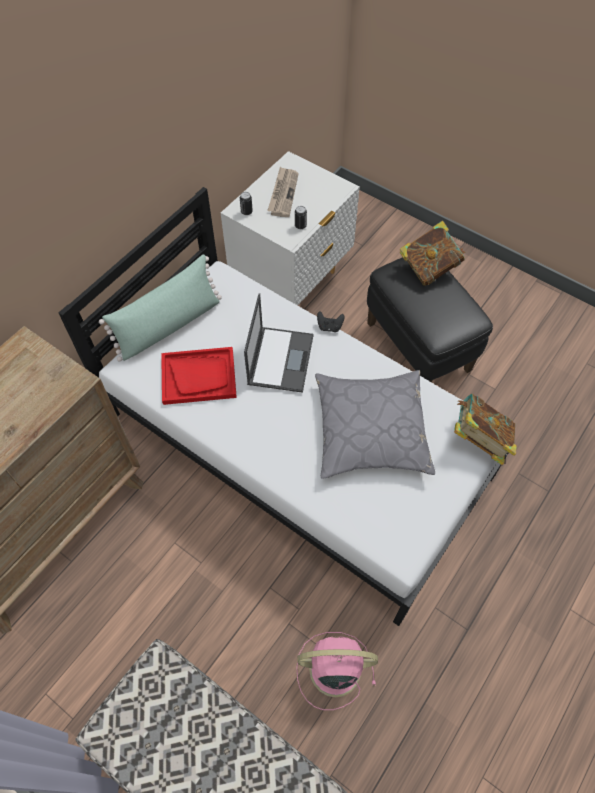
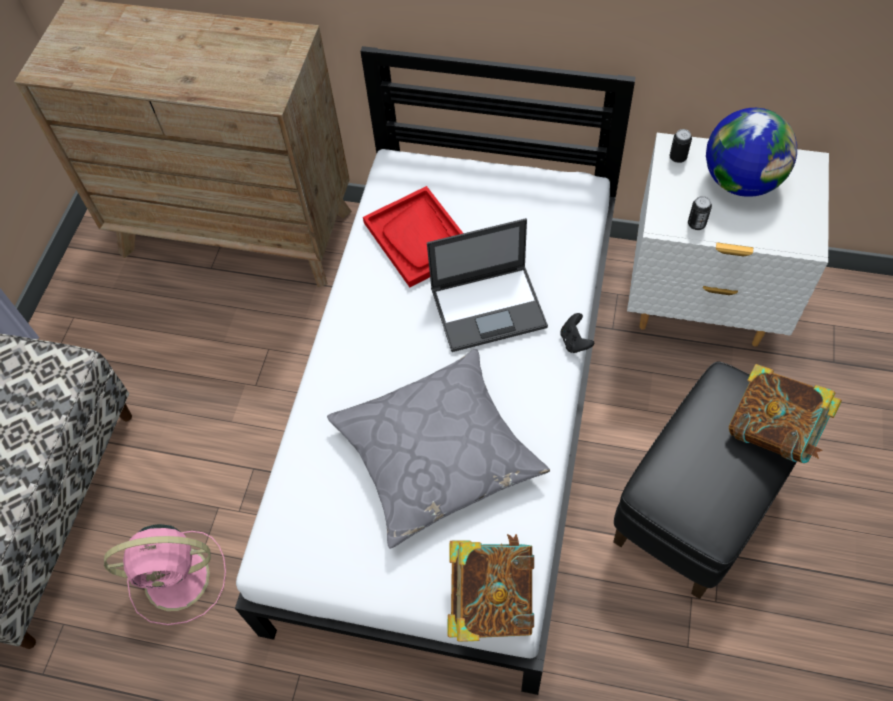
camera: 70 degrees right, 0 degrees up
green pillow [99,255,222,362] -> none
newspaper [267,167,299,217] -> globe [706,108,797,197]
pink fan [296,632,378,710] -> pink fan turned 105 degrees clockwise [104,524,226,625]

